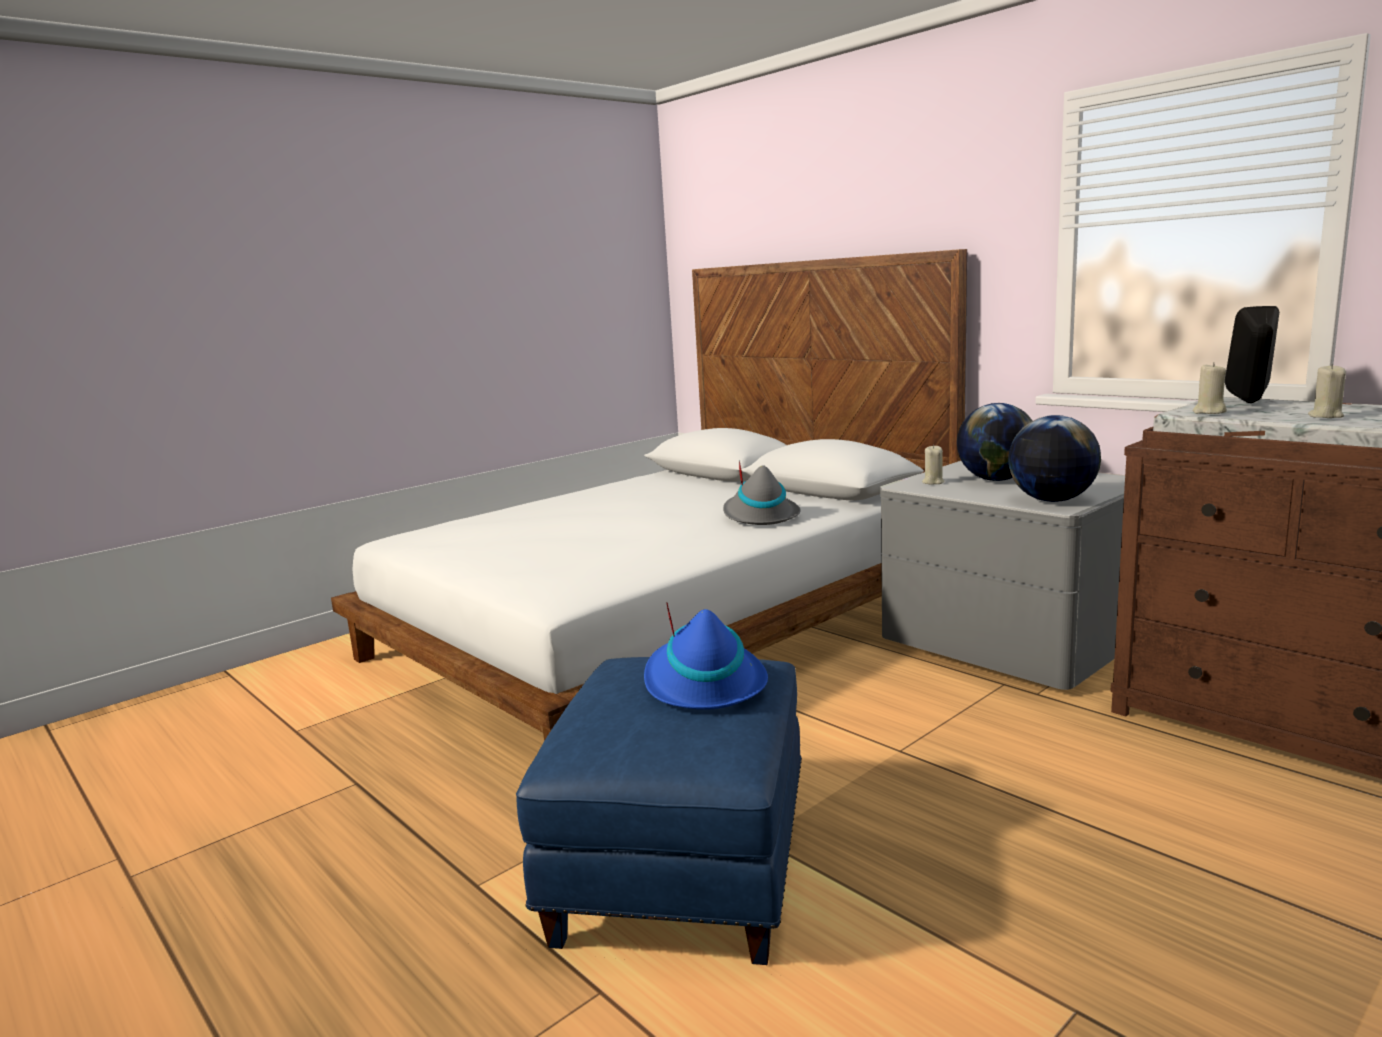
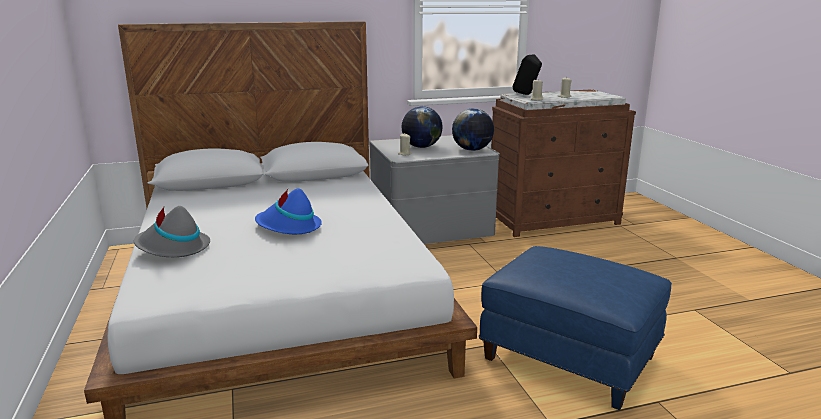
camera: 65 degrees left, 5 degrees up
blue hat [644,602,768,710] -> blue hat moved to [255,188,322,234]
grey hat [723,460,801,525] -> grey hat moved to [134,206,210,257]

